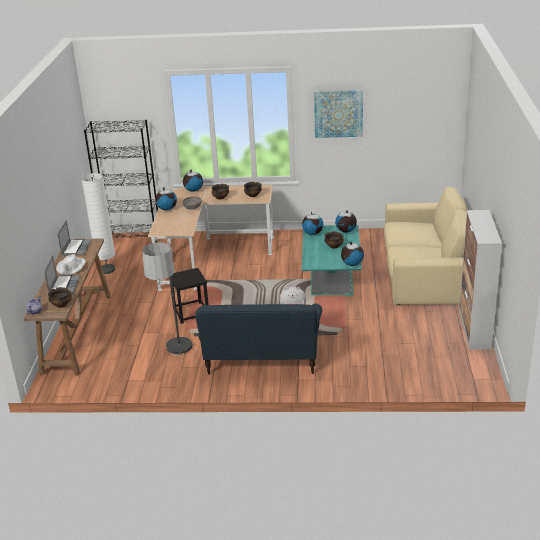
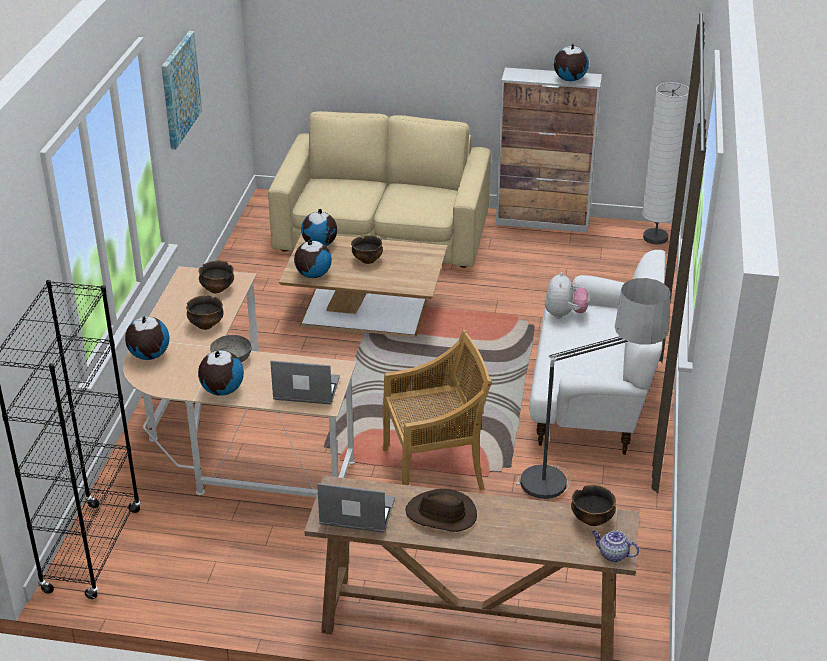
camera: 85 degrees left, 5 degrees up
laptop [44,255,80,294] -> laptop moved to [270,360,340,404]
white hat [56,254,86,275] -> brown hat [405,489,477,532]
white floor lamp [81,173,115,274] -> white floor lamp moved to [642,82,689,245]
black stool [169,268,209,324] -> beige chair [382,329,492,490]
blue sofa [195,303,322,375] -> white sofa [529,250,665,455]
turquoise coffee table [301,225,362,296] -> brown coffee table [279,233,447,337]
globe [341,242,364,266] -> globe moved to [554,44,589,81]

